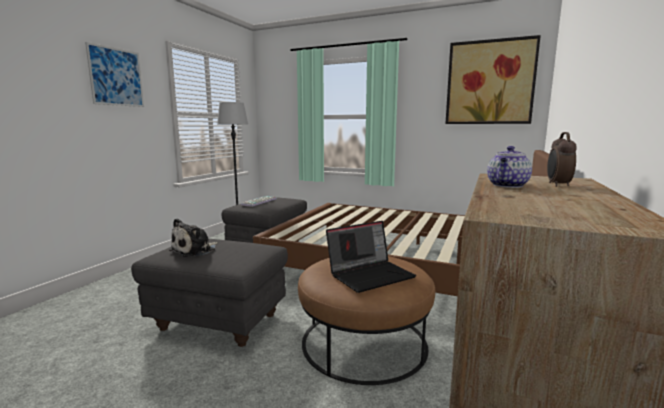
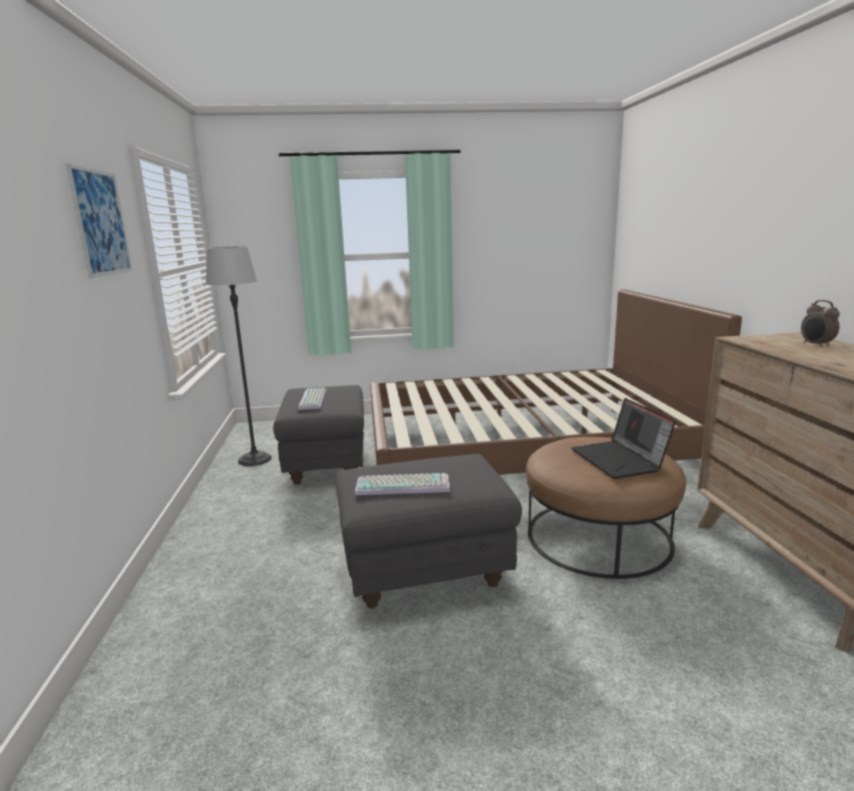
camera: 30 degrees left, 5 degrees up
plush toy [169,218,218,257] -> keyboard [355,473,450,495]
laptop [326,221,416,293] -> laptop turned 135 degrees clockwise [571,398,676,479]
picture [445,35,541,124] -> none
teapot [487,146,532,188] -> none

